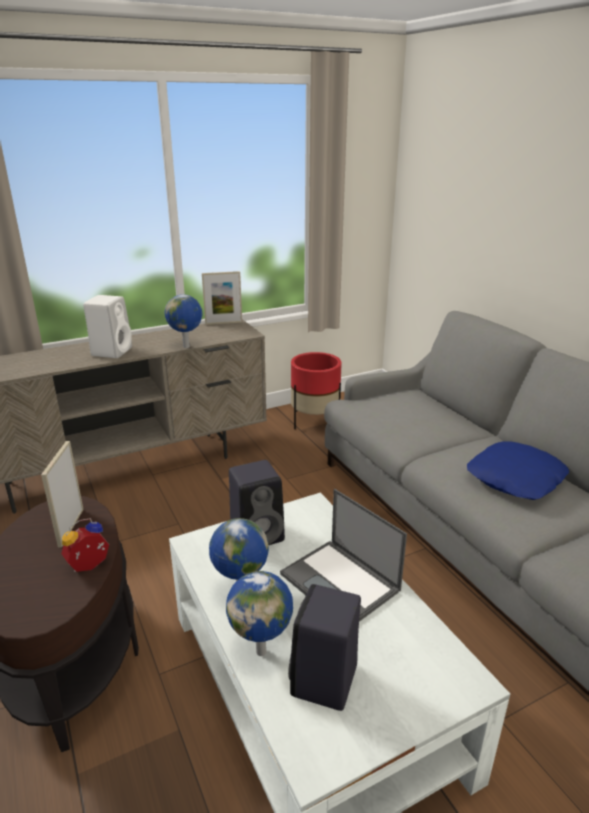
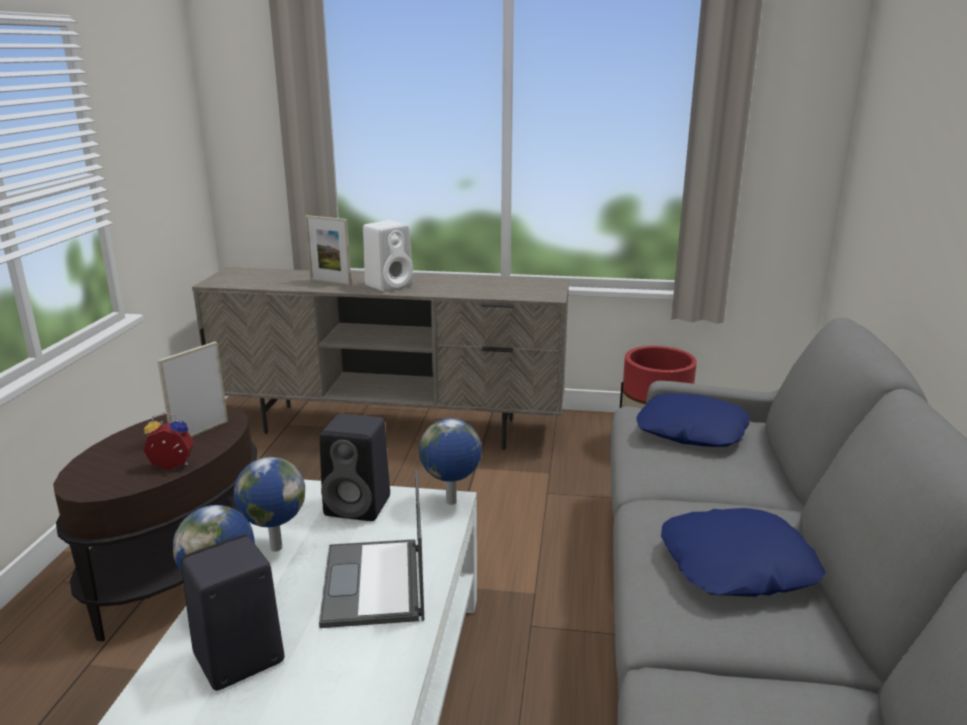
camera: 35 degrees right, 5 degrees down
globe [165,294,202,348] -> globe moved to [419,418,482,505]
picture frame [202,271,242,325] -> picture frame moved to [305,215,351,285]
none -> blue pillow [636,393,750,447]

